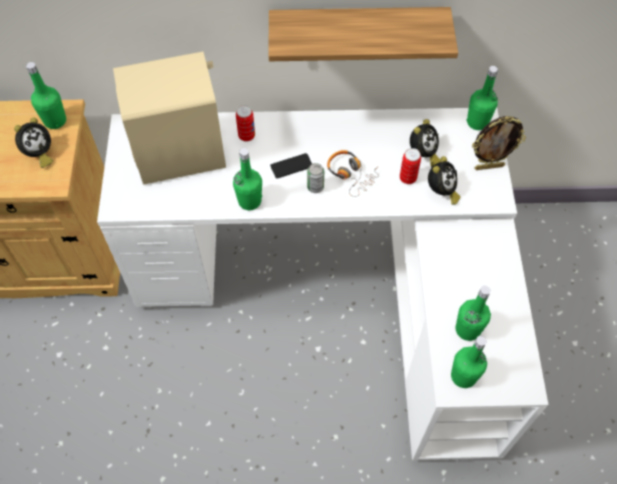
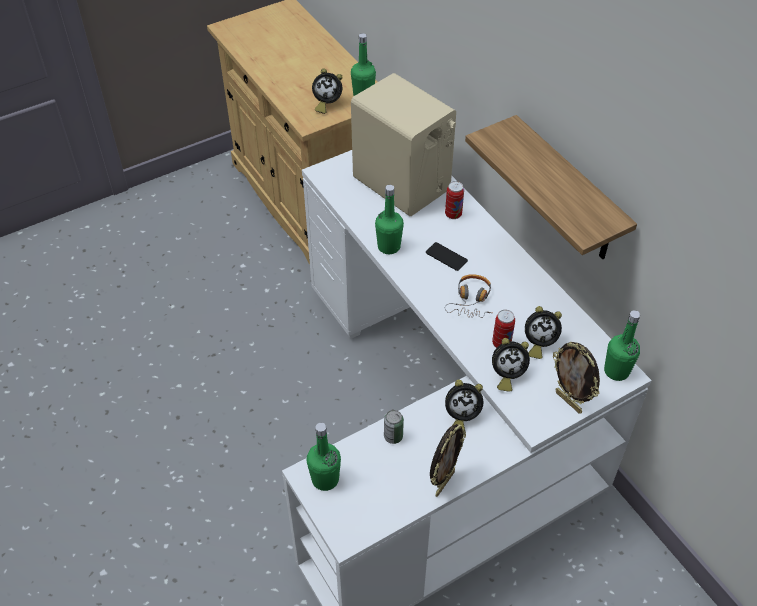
camera: 60 degrees right, 10 degrees down
can [307,163,324,193] -> can moved to [384,410,404,444]
green bottle [456,286,491,341] -> none
none -> picture frame [430,424,466,497]
none -> alarm clock [445,380,483,431]

